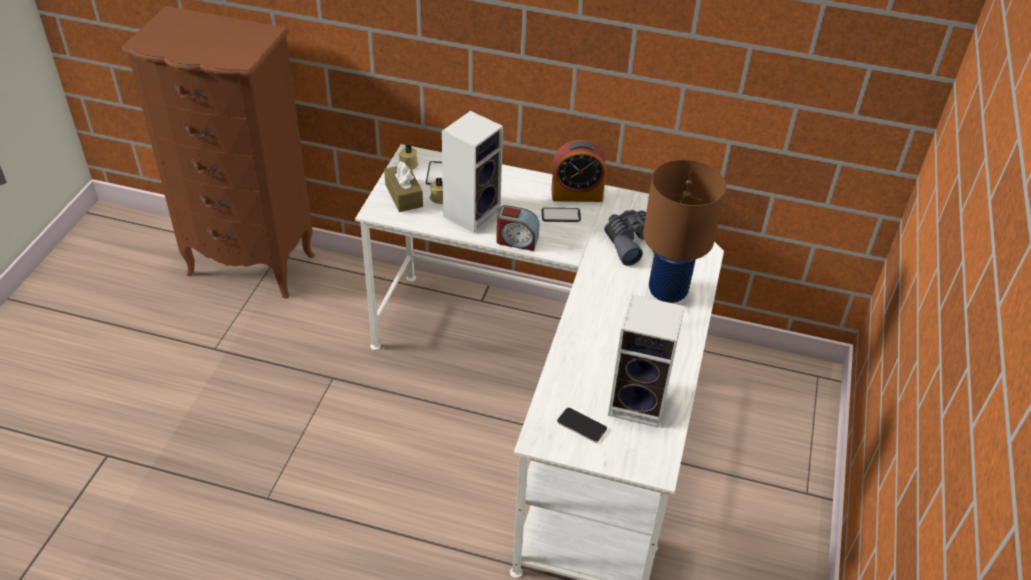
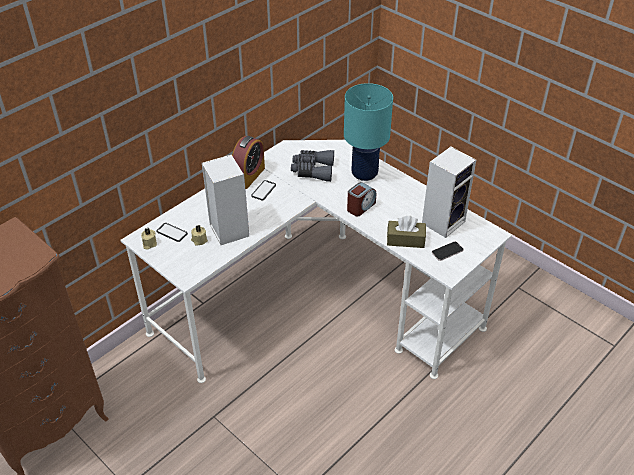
camera: 60 degrees left, 0 degrees up
brown tissue box [384,161,423,212] -> brown tissue box moved to [387,216,426,248]
alarm clock [496,205,539,251] -> alarm clock moved to [347,182,376,217]
brown table lamp [643,160,726,303] -> turquoise table lamp [344,83,393,181]

